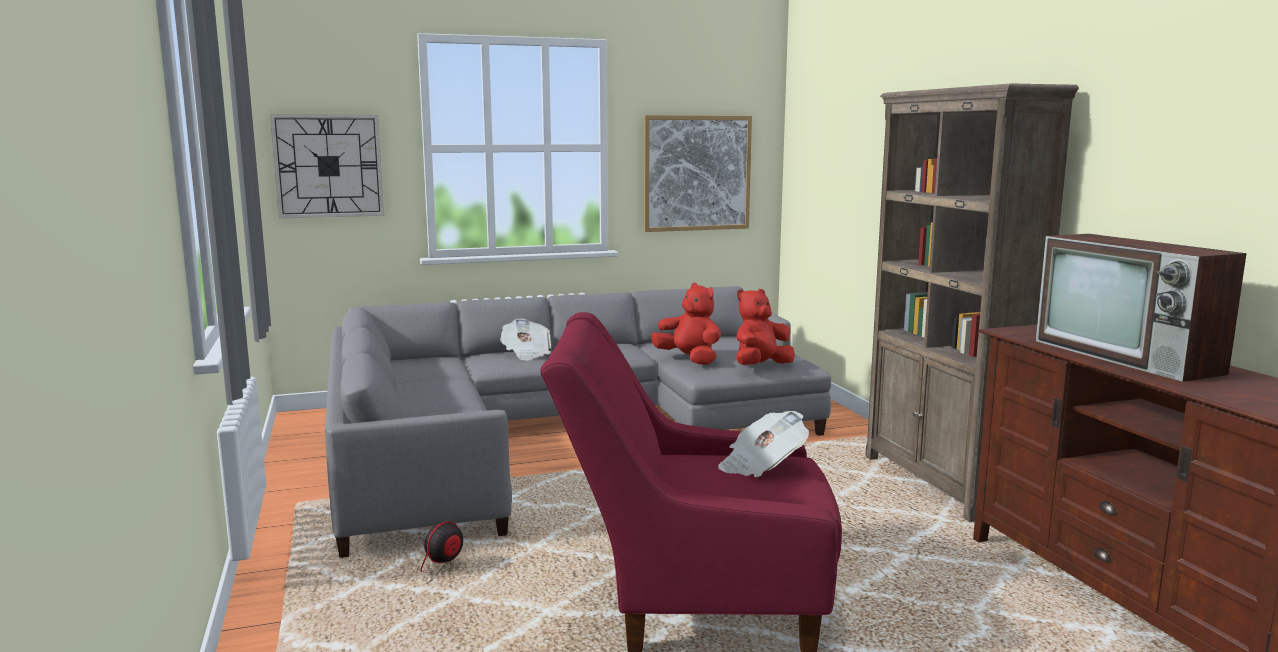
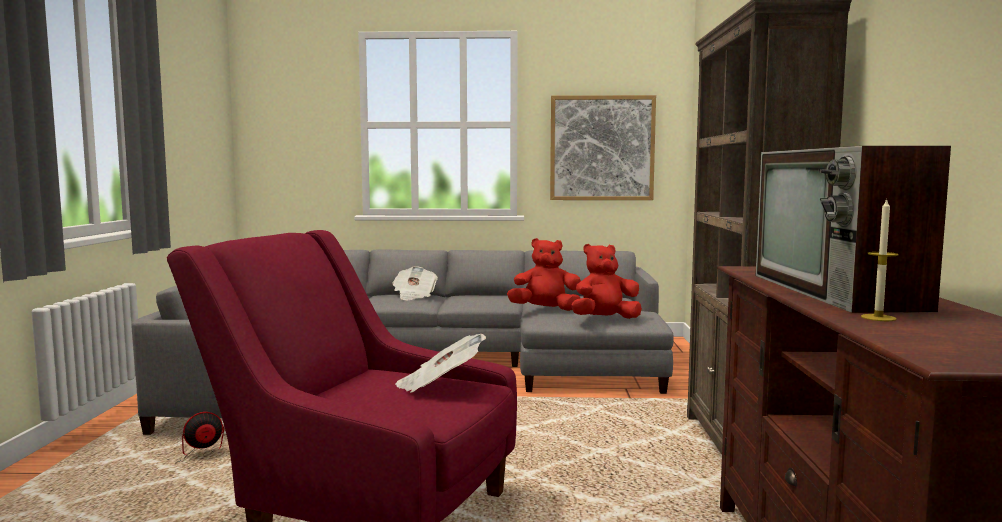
camera: 20 degrees right, 5 degrees down
wall clock [270,114,384,219] -> none
red plush toy [651,283,721,365] -> red plush toy turned 60 degrees counterclockwise [507,238,581,311]
none -> candle [861,199,899,321]

